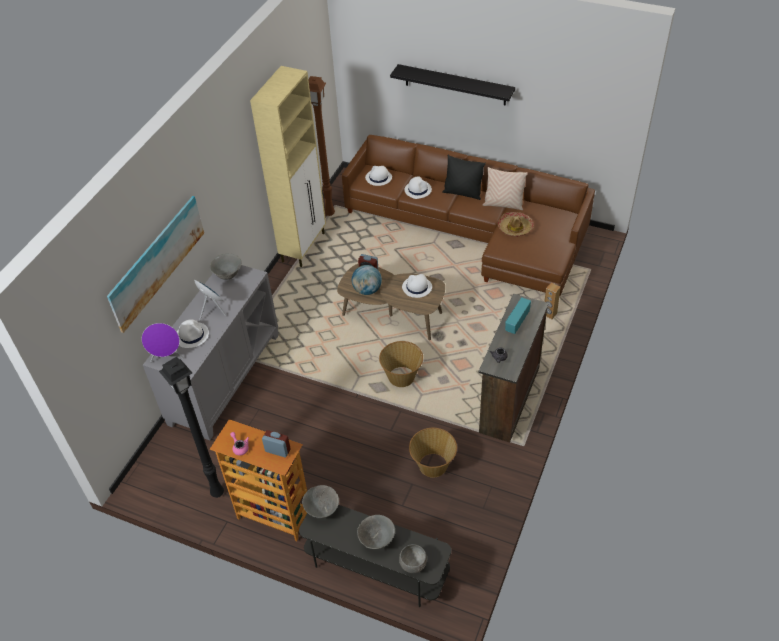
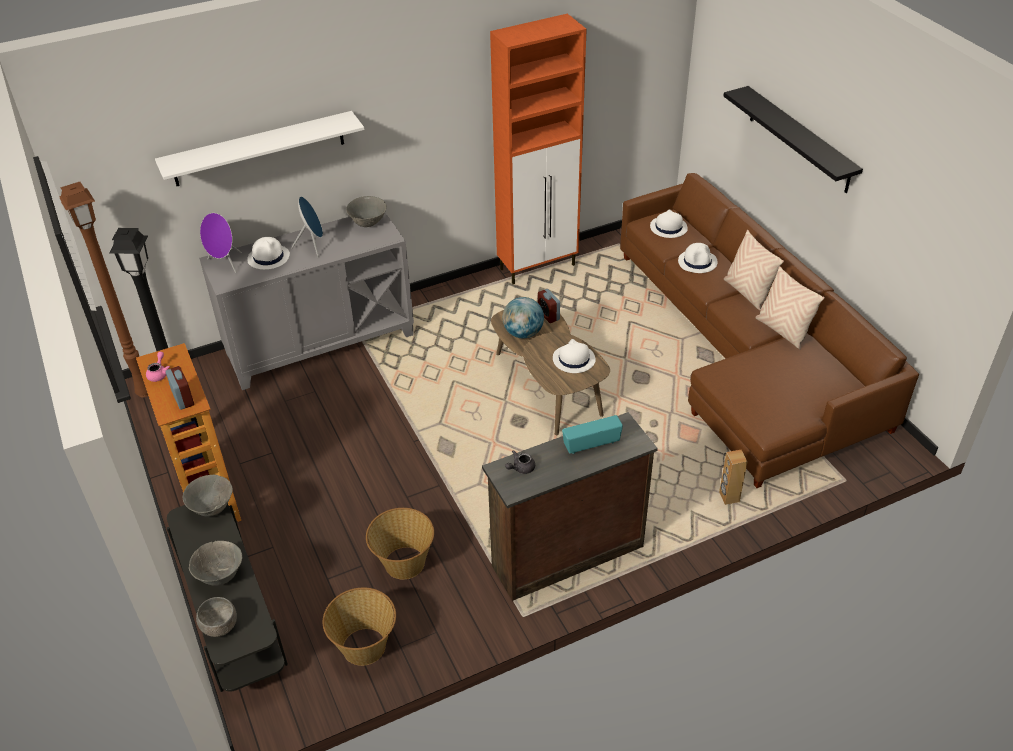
camera: 40 degrees right, 5 degrees down
picture [107,196,204,333] -> white shelf [155,111,364,186]
beige cabinet [250,66,326,267] -> orange cabinet [490,13,587,284]
brown floor lamp [308,76,335,216] -> brown floor lamp moved to [59,182,148,397]
basket [379,341,423,387] -> basket moved to [323,587,396,666]
black pillow [442,155,486,200] -> beige pillow [724,230,784,310]
hat [498,212,534,237] -> none

